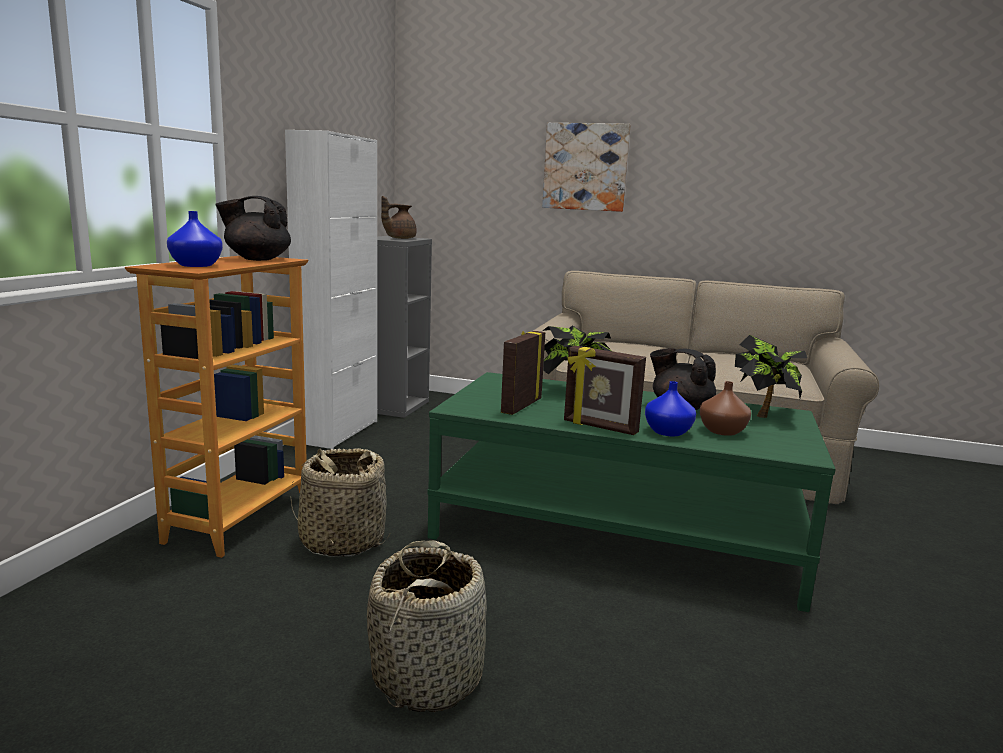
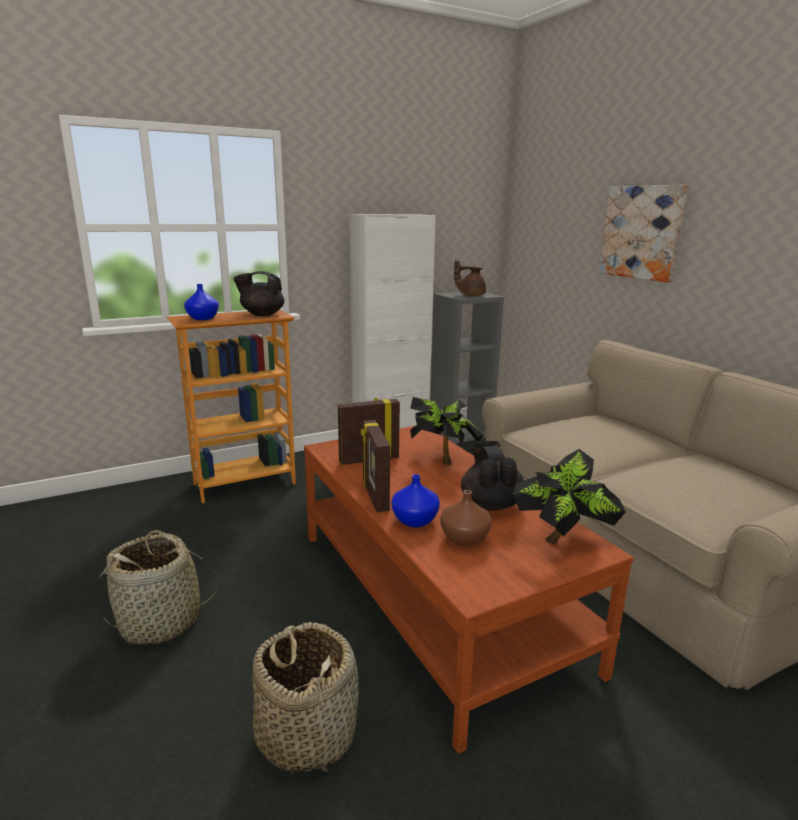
camera: 45 degrees right, 5 degrees up
black teapot [215,196,291,261] -> black teapot turned 45 degrees counterclockwise [233,271,285,316]
basket [290,448,393,557] -> basket moved to [252,622,359,772]
green coffee table [427,372,836,612] -> brown coffee table [304,426,634,754]

